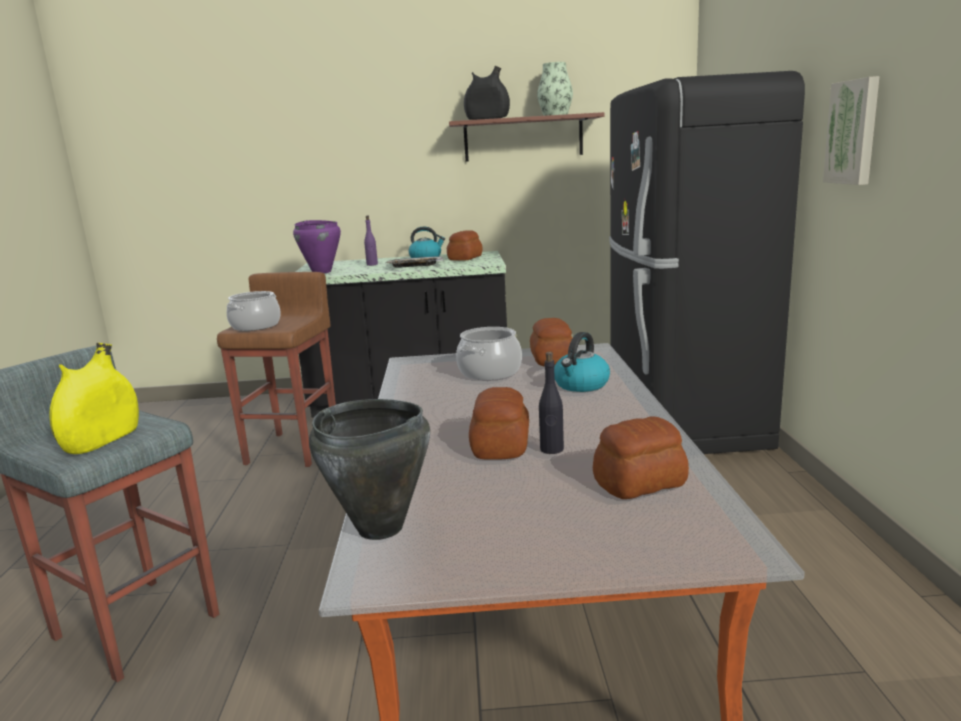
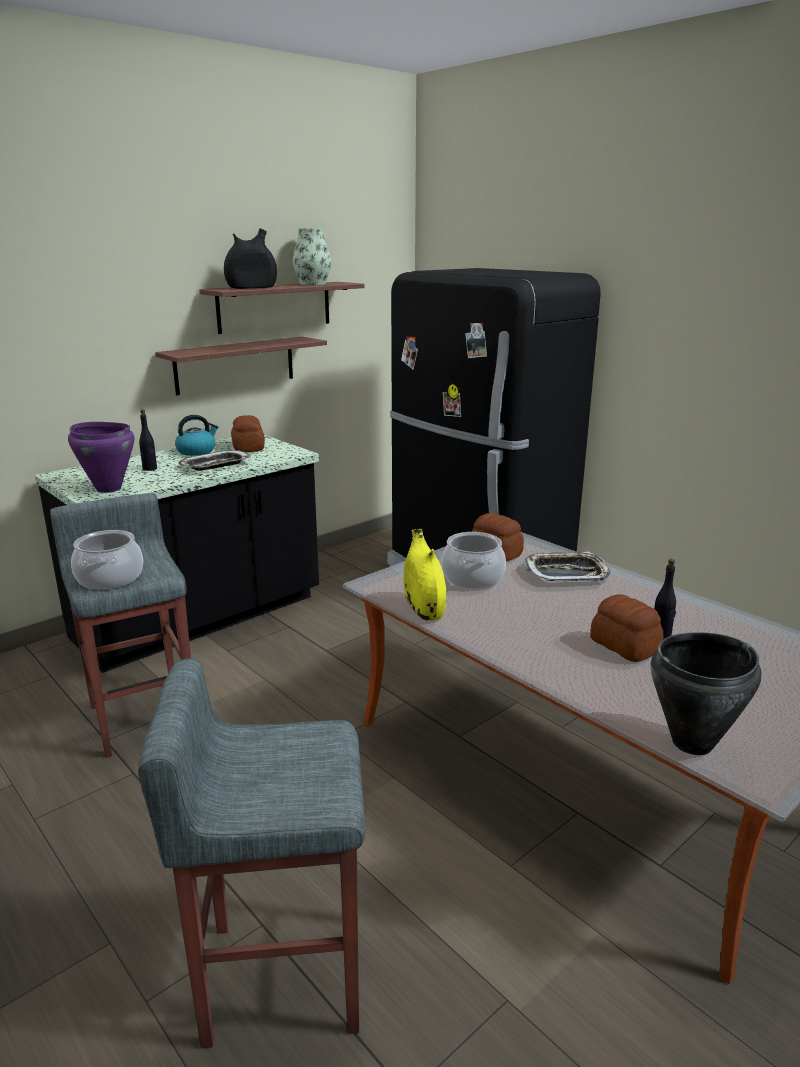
camera: 40 degrees left, 5 degrees up
yellow vase [49,343,139,454] -> yellow vase moved to [403,529,446,621]
brown stool [217,272,336,467] -> grey stool [50,493,191,758]
purple bottle [364,216,378,266] -> black bottle [139,410,157,471]
kettle [554,332,610,392] -> tray [523,552,611,581]
bread [593,416,689,499] -> none
picture [823,76,880,185] -> none
none -> shelf [155,337,327,395]

